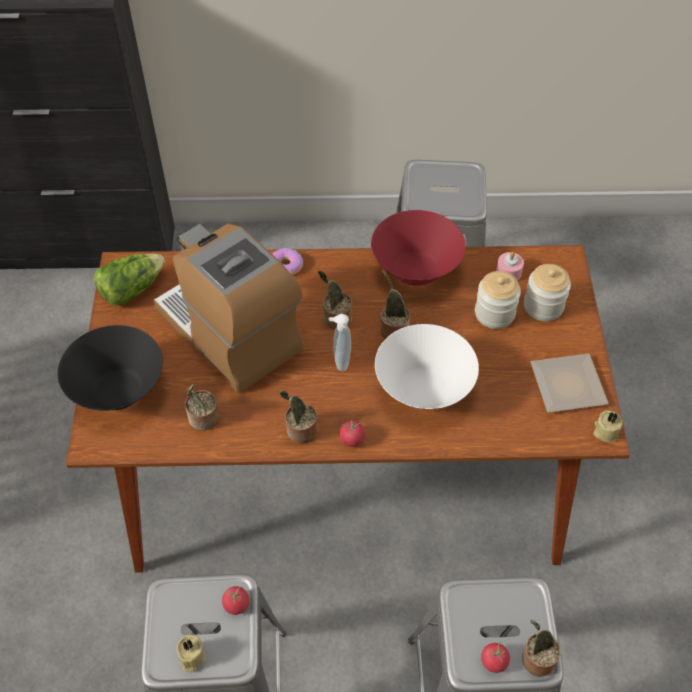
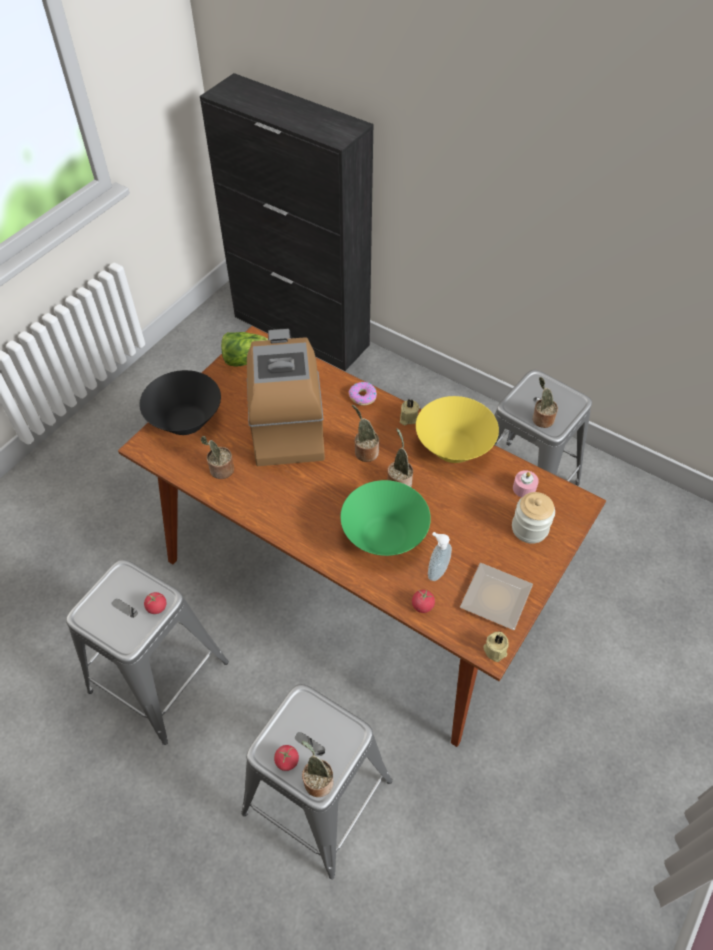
camera: 35 degrees right, 0 degrees up
beige candle [177,635,206,673] -> beige candle moved to [400,399,419,425]
potted plant [279,391,317,444] -> potted plant moved to [532,377,558,428]
soap dispenser [329,314,351,371] -> soap dispenser moved to [428,532,452,581]
tomato [339,420,365,447] -> tomato moved to [412,589,435,613]
red bowl [371,210,466,286] -> yellow bowl [416,396,499,463]
white bowl [375,324,479,409] -> green bowl [340,480,431,556]
jar [475,271,521,329] -> none

